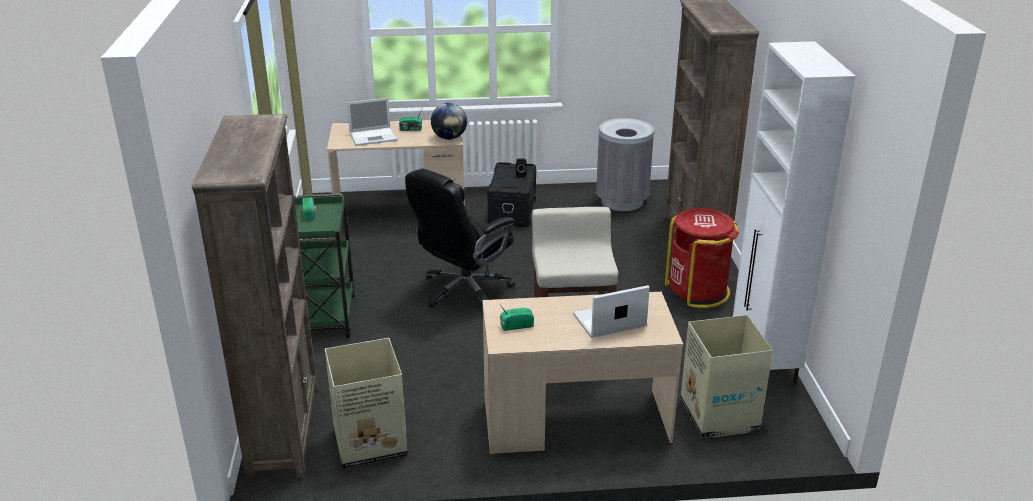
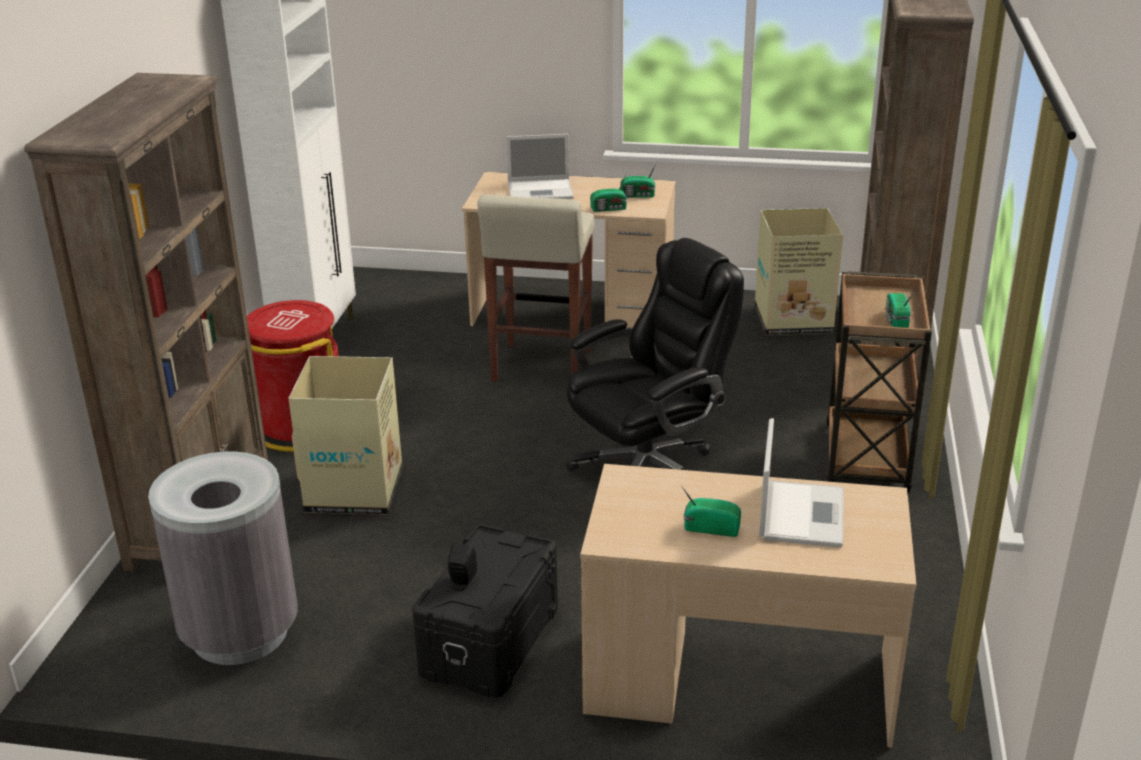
camera: 165 degrees left, 0 degrees up
green cart [294,194,355,338] -> brown cart [826,271,932,493]
laptop [347,98,397,146] -> laptop turned 105 degrees clockwise [759,418,844,548]
globe [431,103,467,140] -> none
cardboard box [680,315,773,438] -> cardboard box moved to [288,356,403,515]
none -> radio [590,173,627,212]

